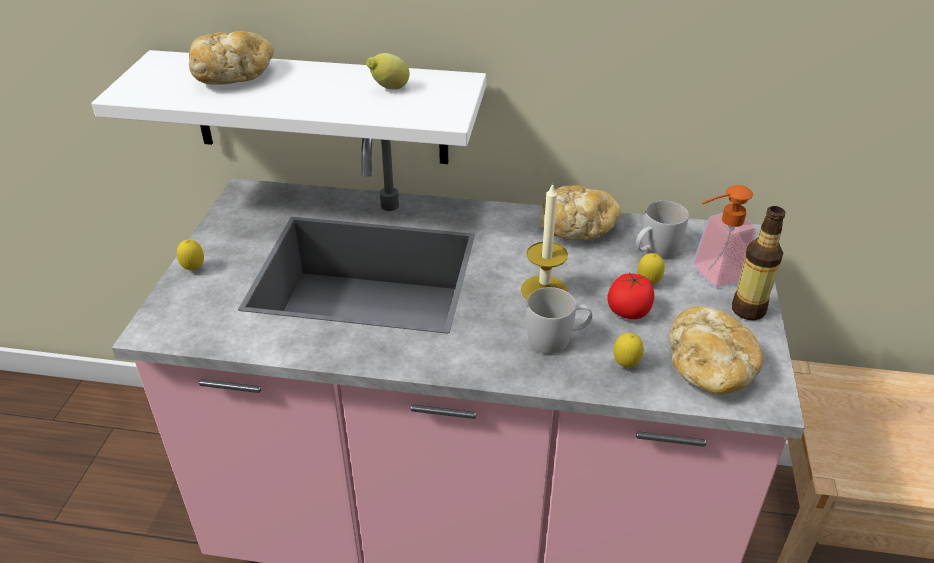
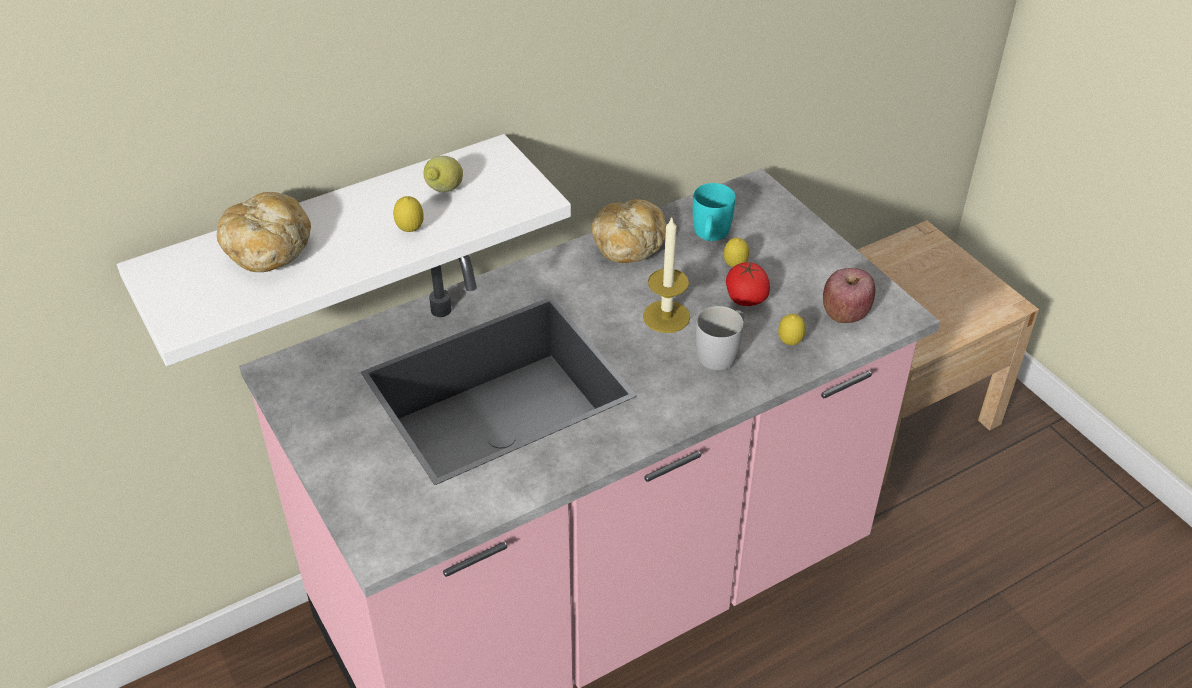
camera: 40 degrees left, 5 degrees up
lemon [177,239,204,270] -> lemon moved to [393,196,424,232]
white mug [636,201,689,259] -> turquoise mug [693,183,735,241]
bread [669,306,764,395] -> apple [823,268,875,323]
soap dispenser [693,185,756,287] -> none
bottle [732,206,786,320] -> none

